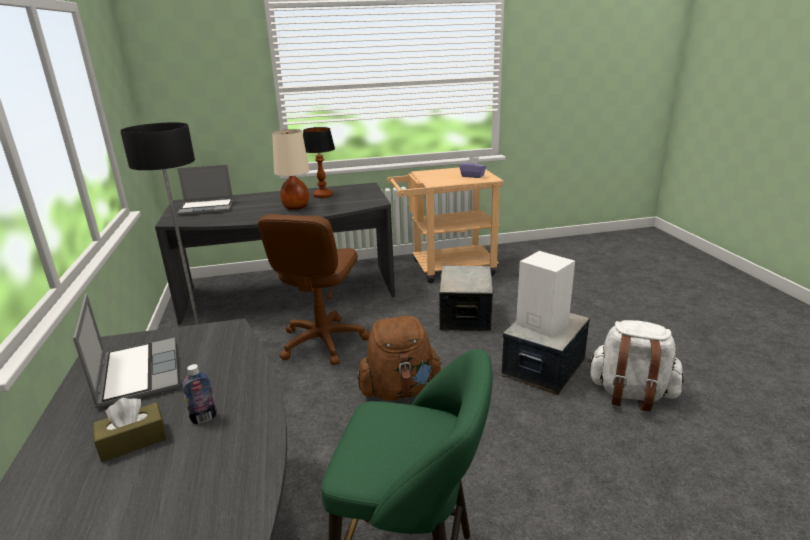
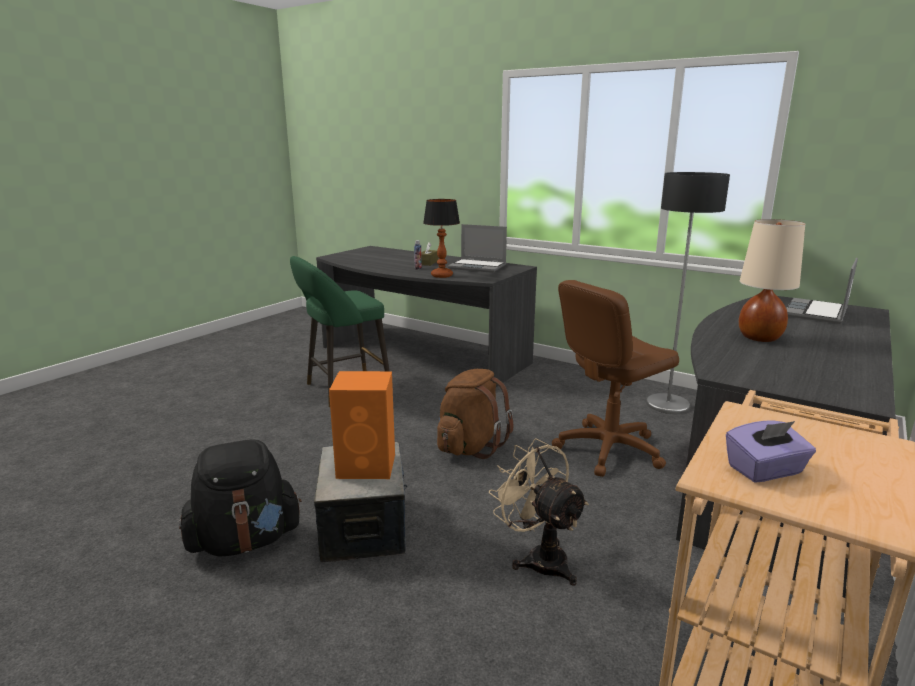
camera: 135 degrees right, 5 degrees down
brown office chair [258,214,370,365] -> brown office chair turned 90 degrees counterclockwise [552,280,679,477]
table lamp [303,127,335,198] -> table lamp moved to [423,199,460,278]
storage box [439,266,494,331] -> beige fan [489,438,589,586]
white speaker [516,251,575,338] -> orange speaker [329,371,395,479]
white backpack [588,320,684,411] -> black backpack [179,439,302,556]

